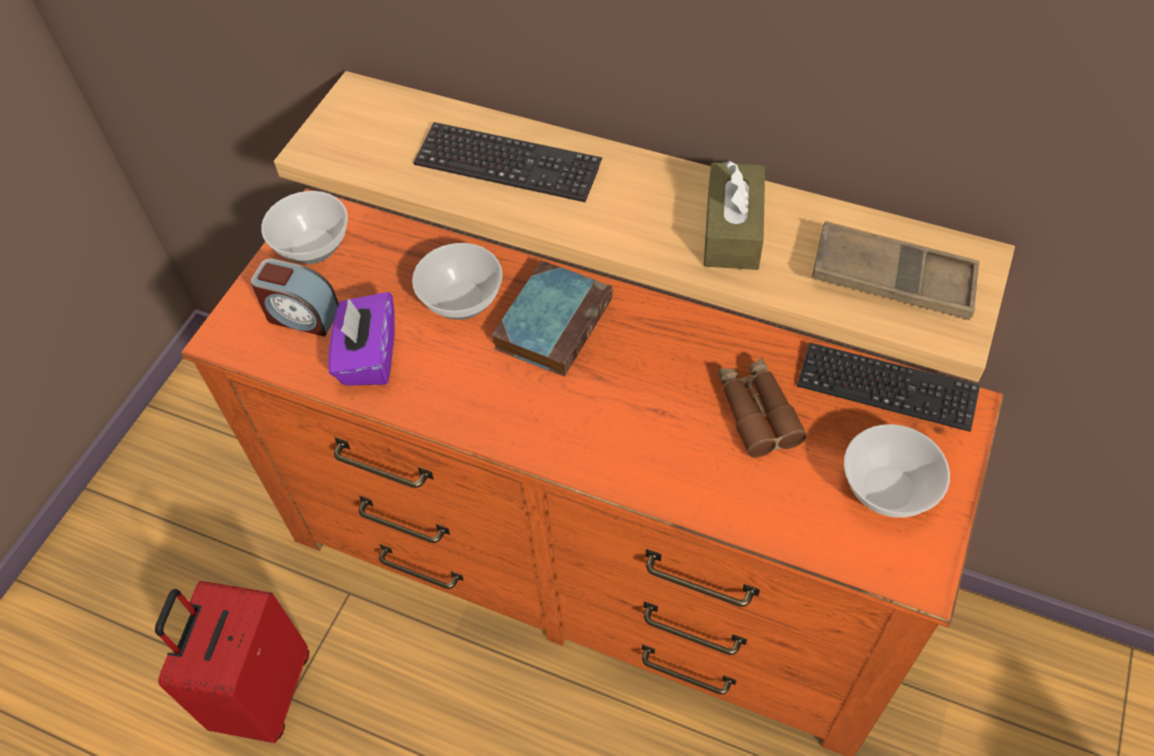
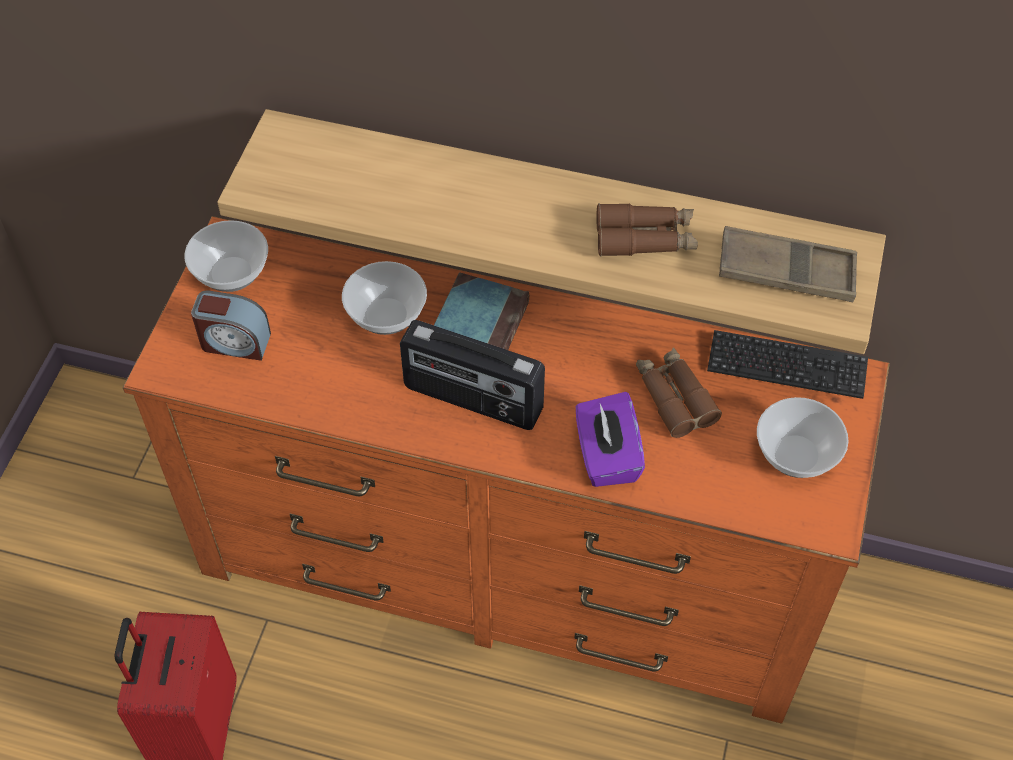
camera: 10 degrees left, 0 degrees up
purple tissue box [328,292,395,386] -> purple tissue box moved to [576,392,645,487]
keyboard [413,122,602,202] -> none
brown tissue box [704,161,765,270] -> brown binoculars [596,203,698,257]
none -> radio [400,320,545,430]

